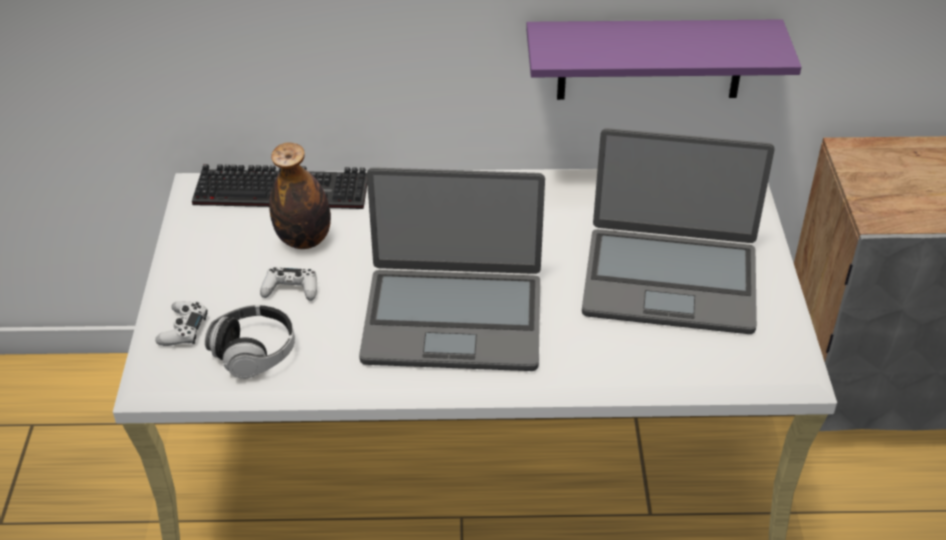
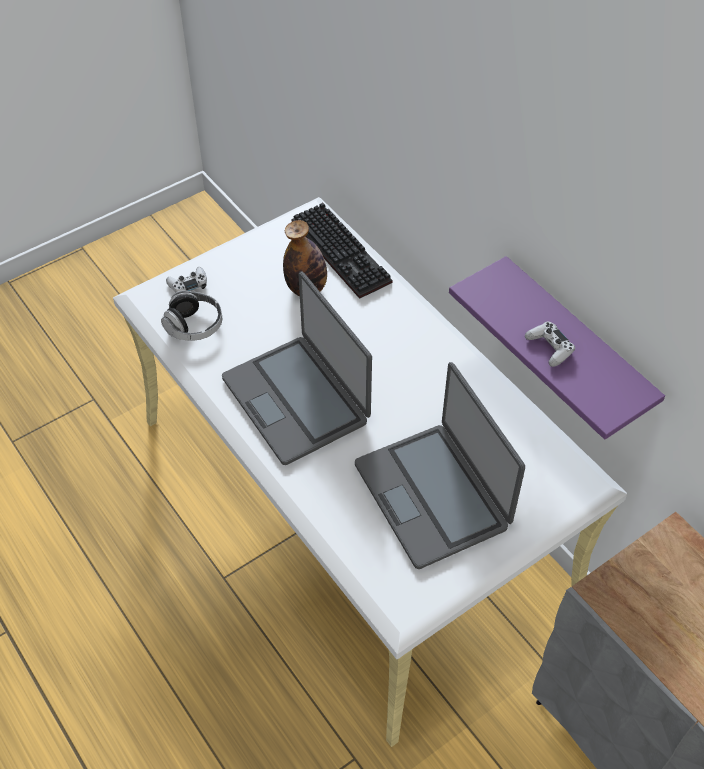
camera: 55 degrees right, 10 degrees up
white game controller [260,267,317,301] -> white game controller moved to [525,322,575,367]

